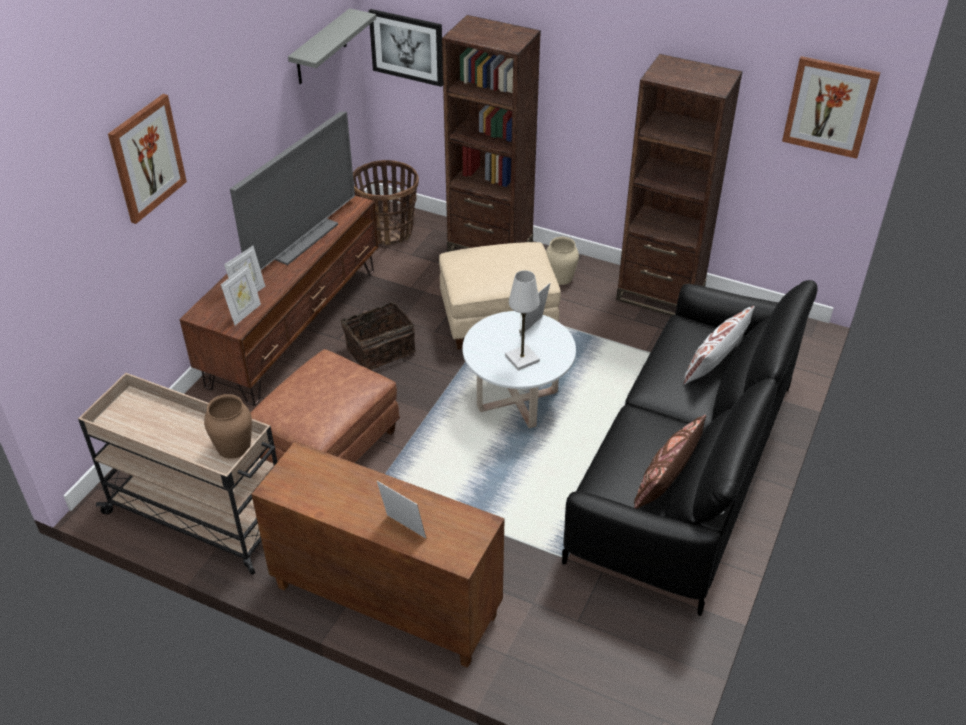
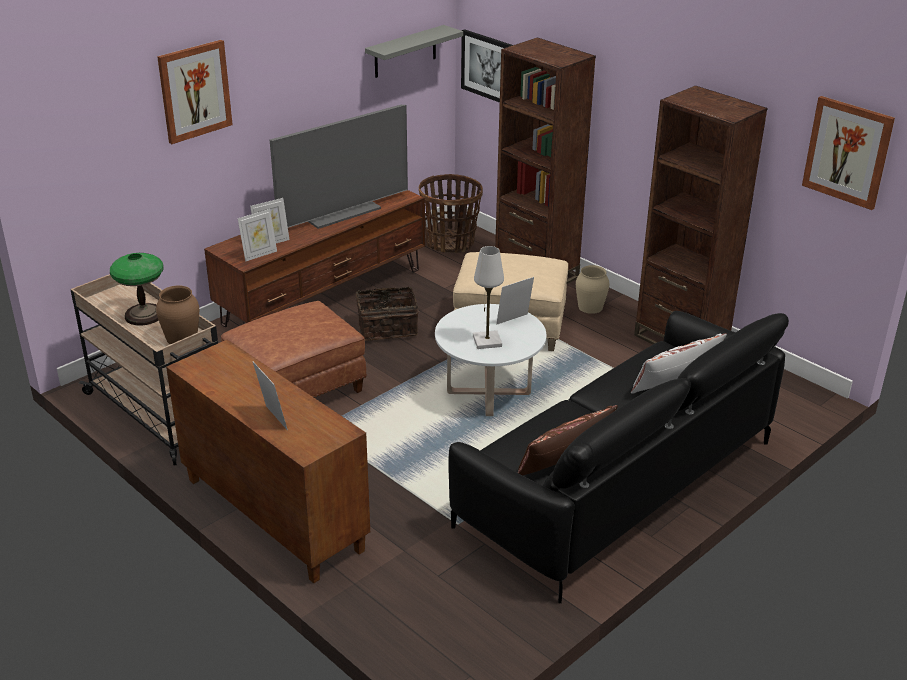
camera: 20 degrees right, 10 degrees down
none -> table lamp [110,253,164,325]

